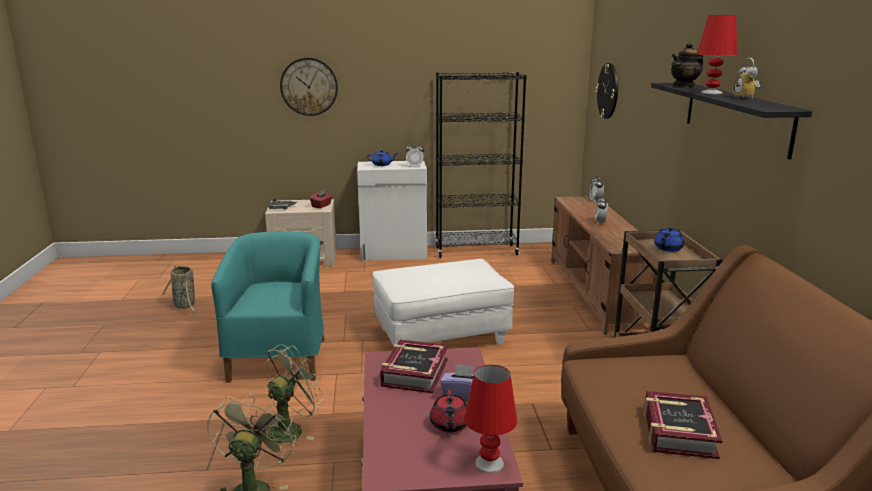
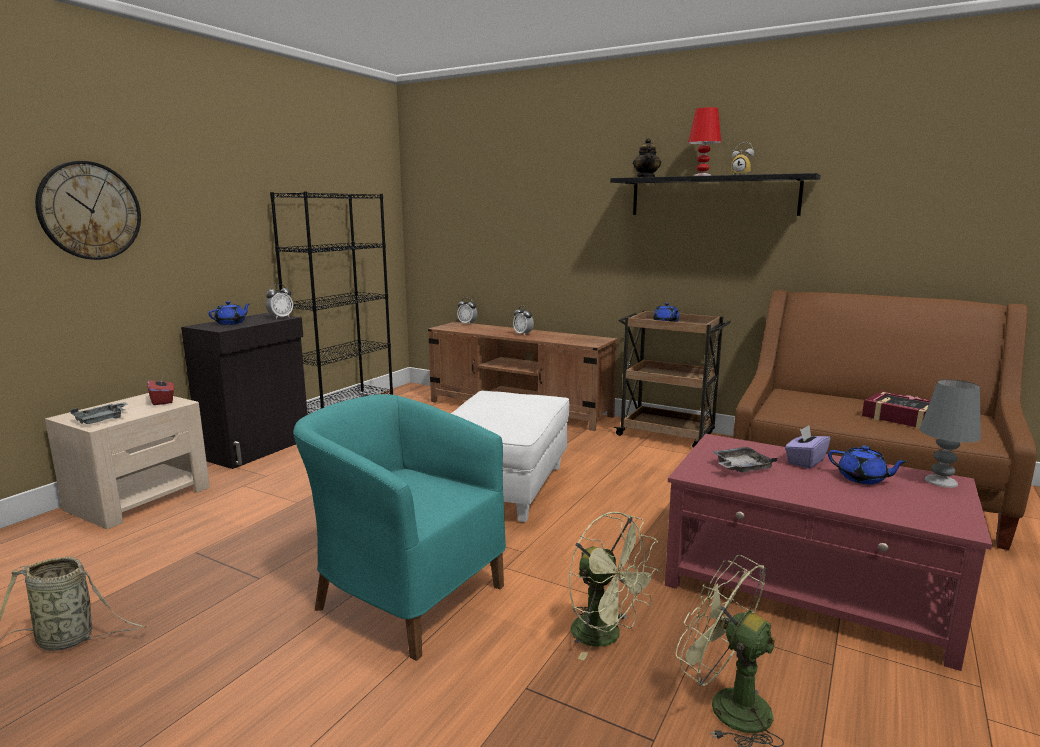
camera: 55 degrees left, 5 degrees down
green fan [261,344,325,443] -> green fan turned 150 degrees clockwise [569,512,660,660]
white cabinet [357,161,427,261] -> black cabinet [181,313,308,469]
book [380,340,448,393] -> grey tray [712,447,777,472]
red teapot [430,390,467,433] -> blue teapot [828,446,909,484]
red table lamp [465,365,517,473] -> grey table lamp [920,379,981,488]
wall clock [595,63,618,119] -> none

